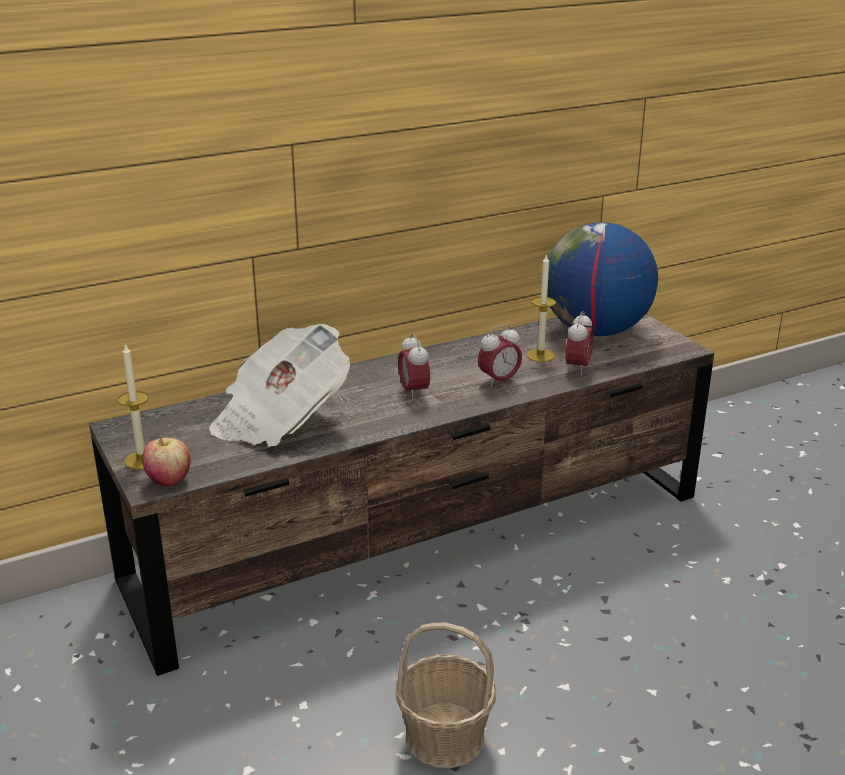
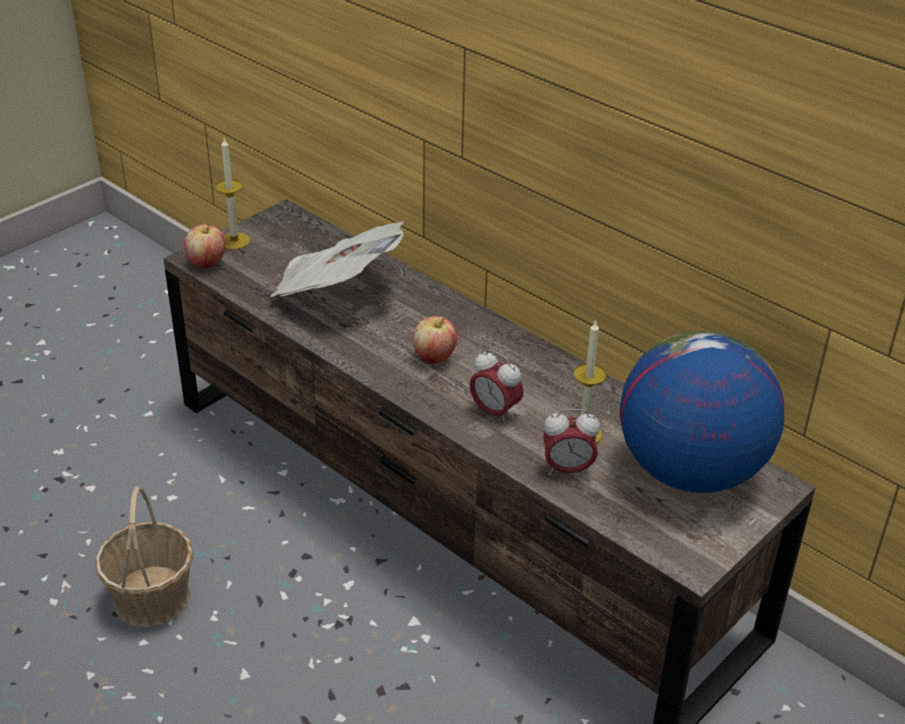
camera: 70 degrees right, 10 degrees up
alarm clock [398,333,430,401] -> apple [413,316,458,364]

